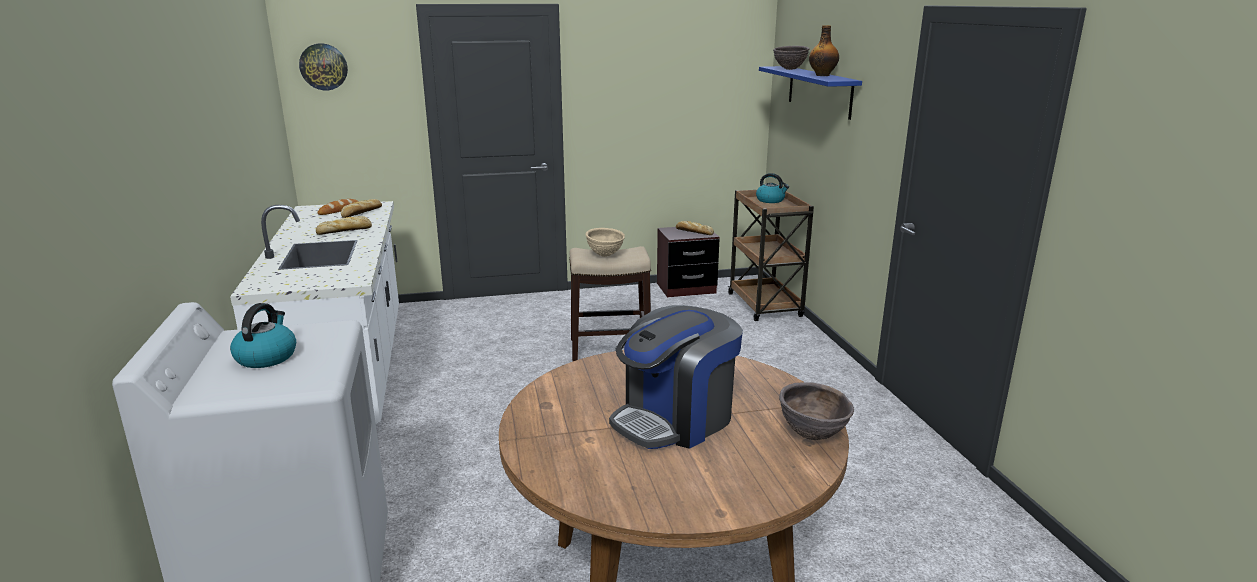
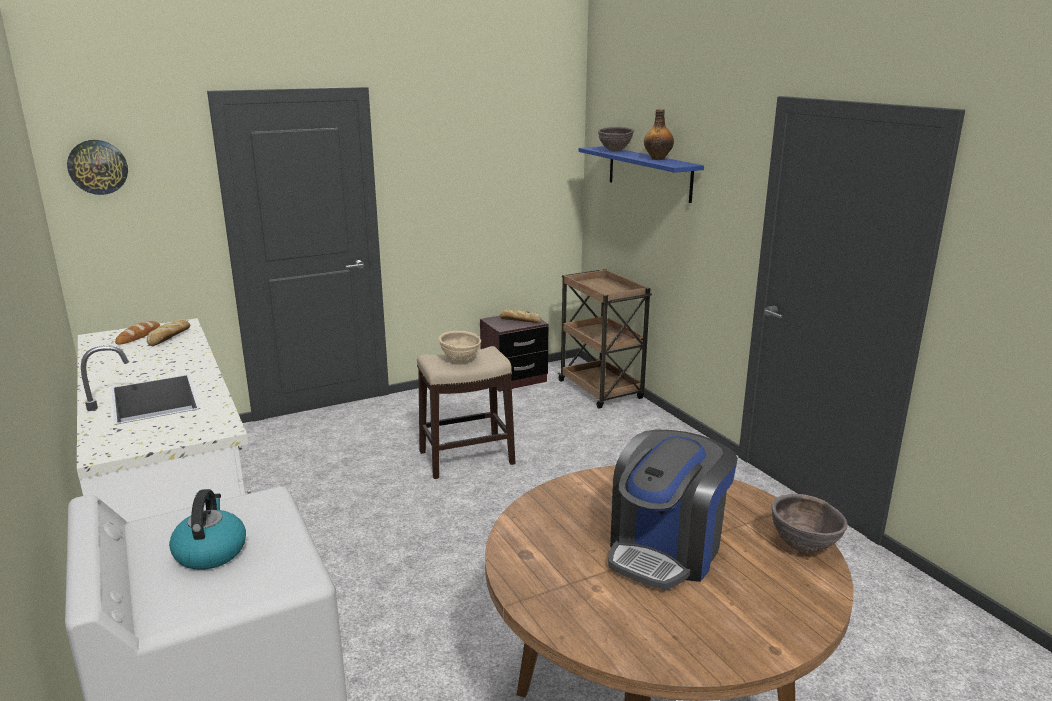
camera: 15 degrees left, 0 degrees up
bread [316,216,372,235] -> none
kettle [756,173,789,203] -> none

